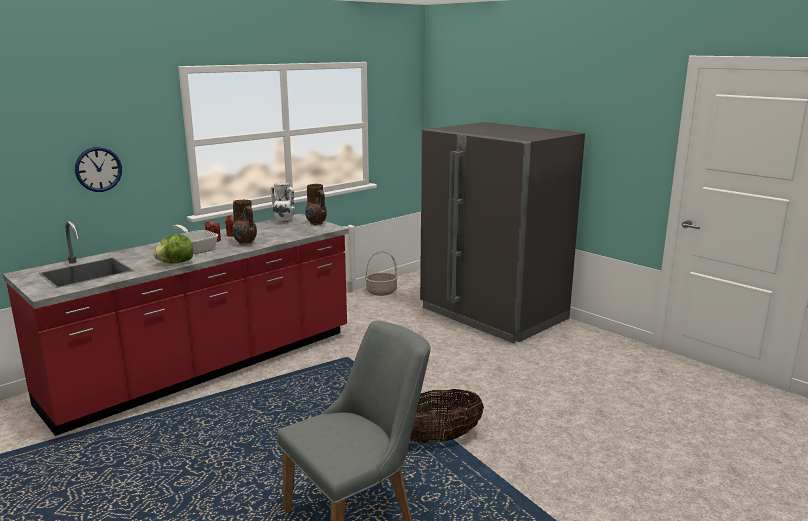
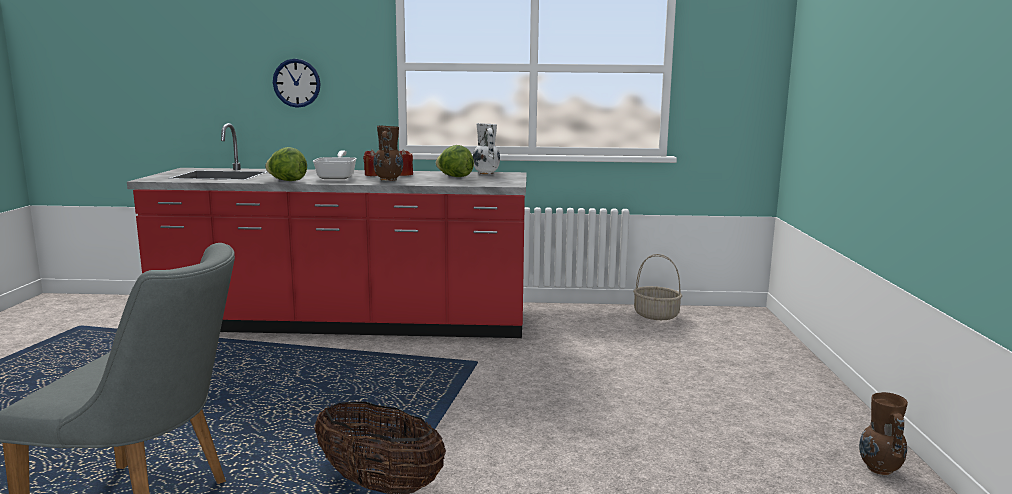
camera: 45 degrees right, 5 degrees down
brown vase [305,184,327,225] -> brown vase moved to [859,392,908,475]
grey fridge [420,122,585,343] -> none
none -> lettuce [436,145,474,177]

